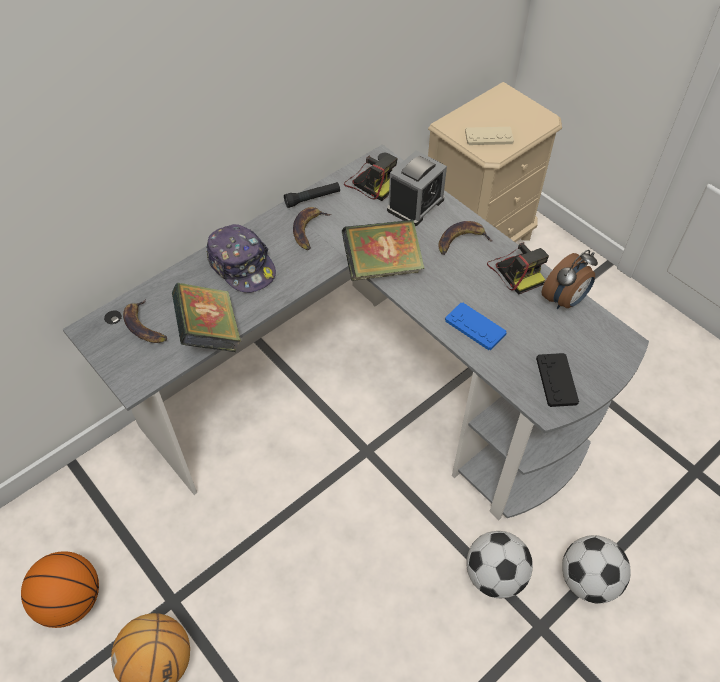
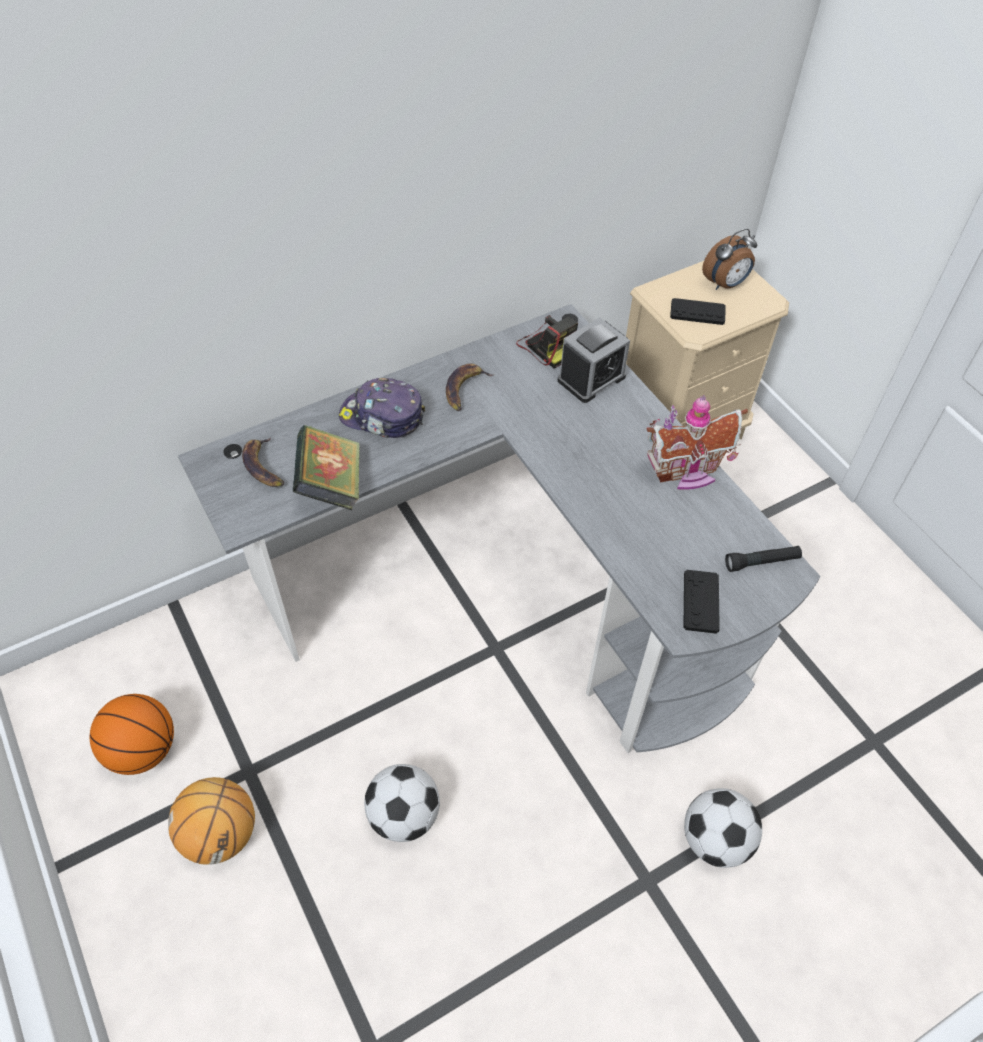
camera: 10 degrees right, 0 degrees up
cap [206,224,276,293] -> cap turned 135 degrees clockwise [339,378,425,438]
black flashlight [284,182,340,208] -> black flashlight moved to [725,546,802,572]
book [342,220,425,281] -> none
banana [438,221,492,255] -> none
blue game controller [445,303,507,350] -> none
beige game controller [465,127,514,145] -> black game controller [670,298,726,325]
football [467,531,533,598] -> football moved to [364,764,440,842]
camera [487,242,549,295] -> toy house [647,395,748,490]
alarm clock [541,250,598,309] -> alarm clock moved to [702,228,757,290]

